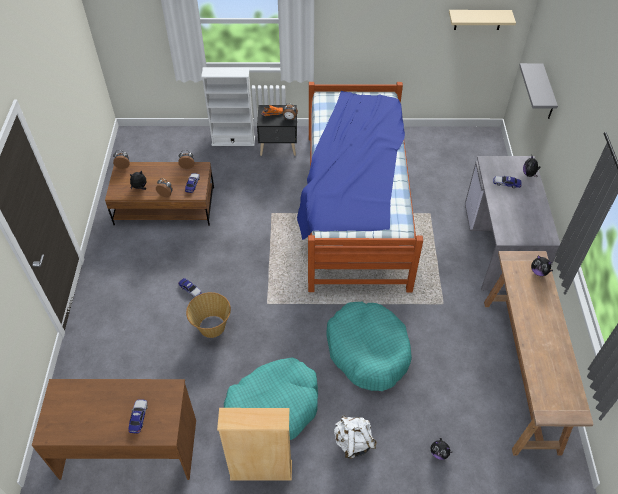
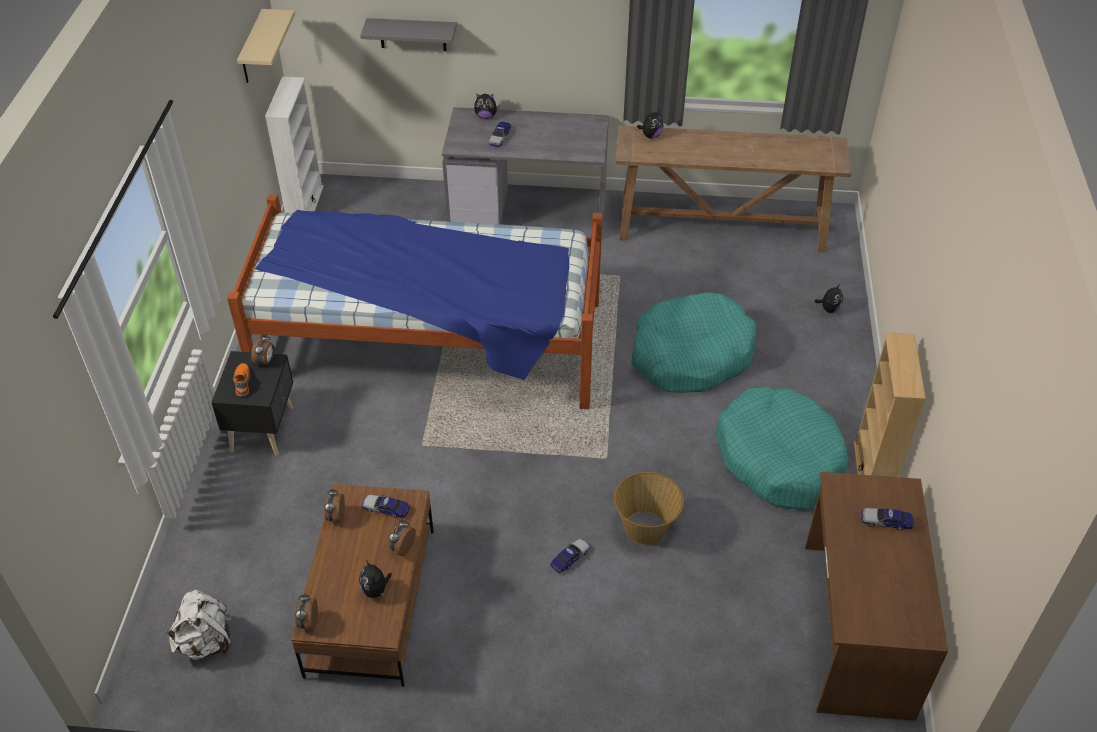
camera: 85 degrees left, 5 degrees down
white bookcase [201,67,255,146] -> white bookcase moved to [265,76,324,213]
white backpack [334,415,377,459] -> white backpack moved to [166,589,231,660]

